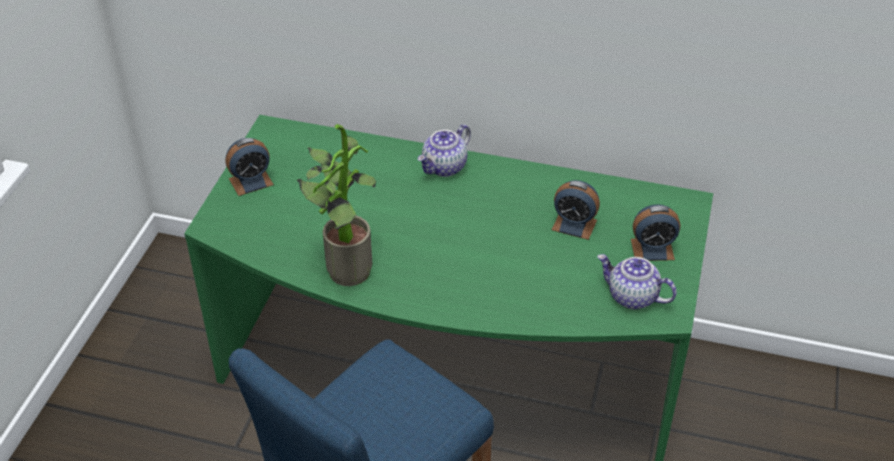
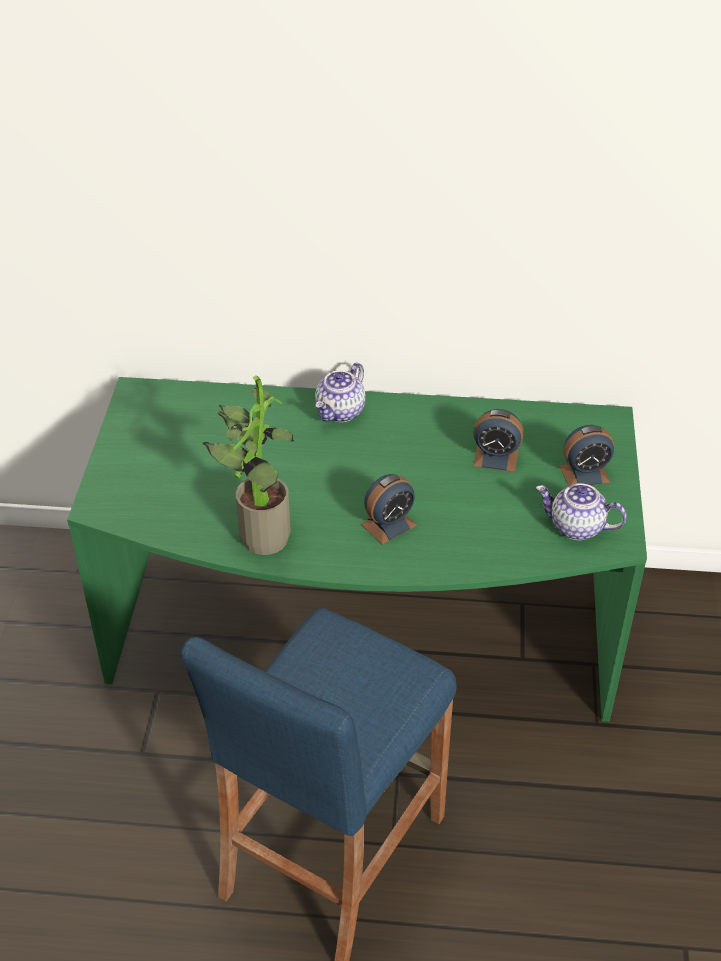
camera: 10 degrees left, 0 degrees up
alarm clock [226,138,274,196] -> alarm clock moved to [361,474,417,545]

